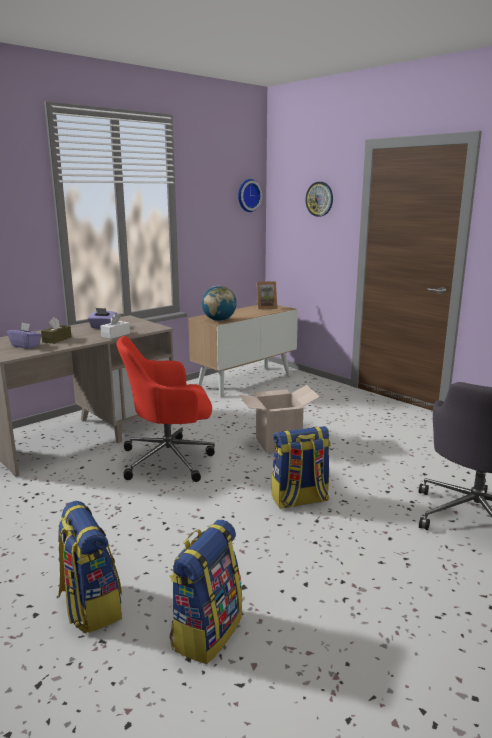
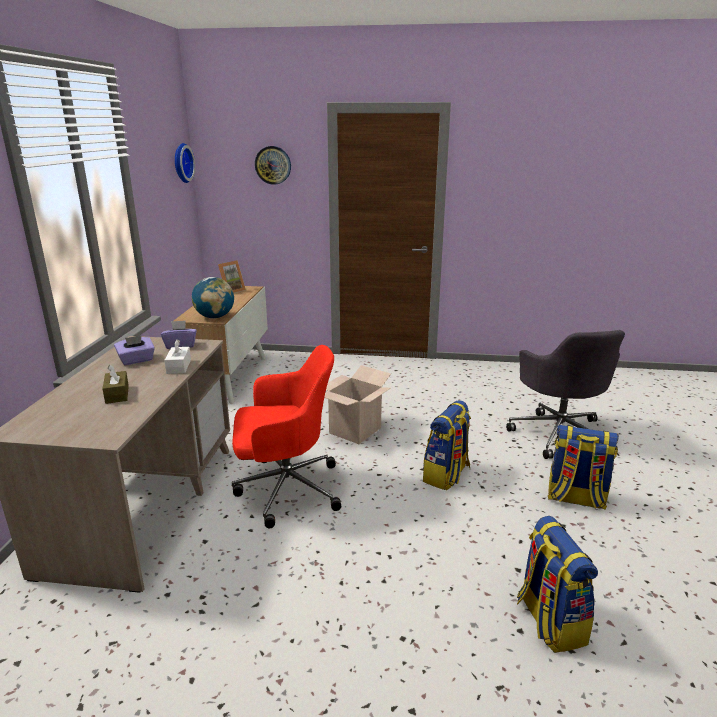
camera: 40 degrees left, 5 degrees up
purple tissue box [7,323,42,349] -> purple tissue box moved to [161,320,197,349]
backpack [58,501,122,634] -> backpack moved to [548,425,619,510]
red office chair [117,336,215,482] -> red office chair turned 135 degrees counterclockwise [232,345,341,528]

